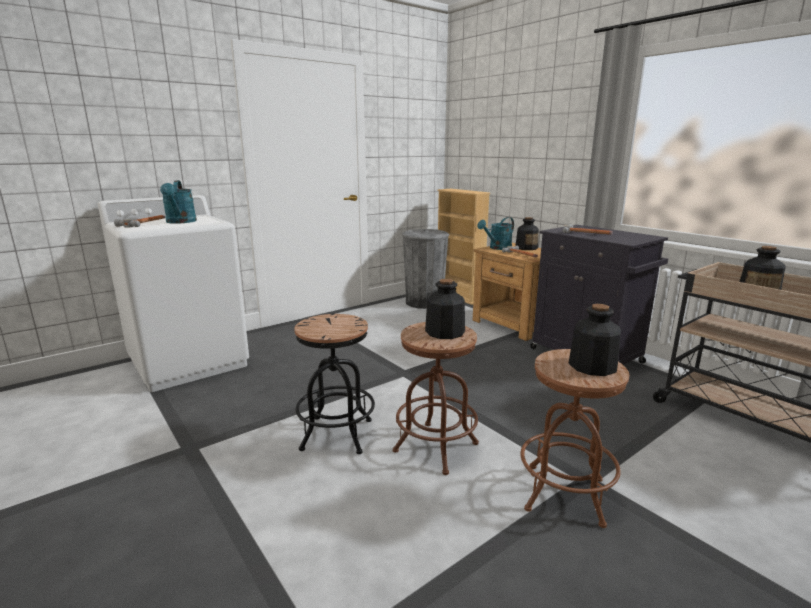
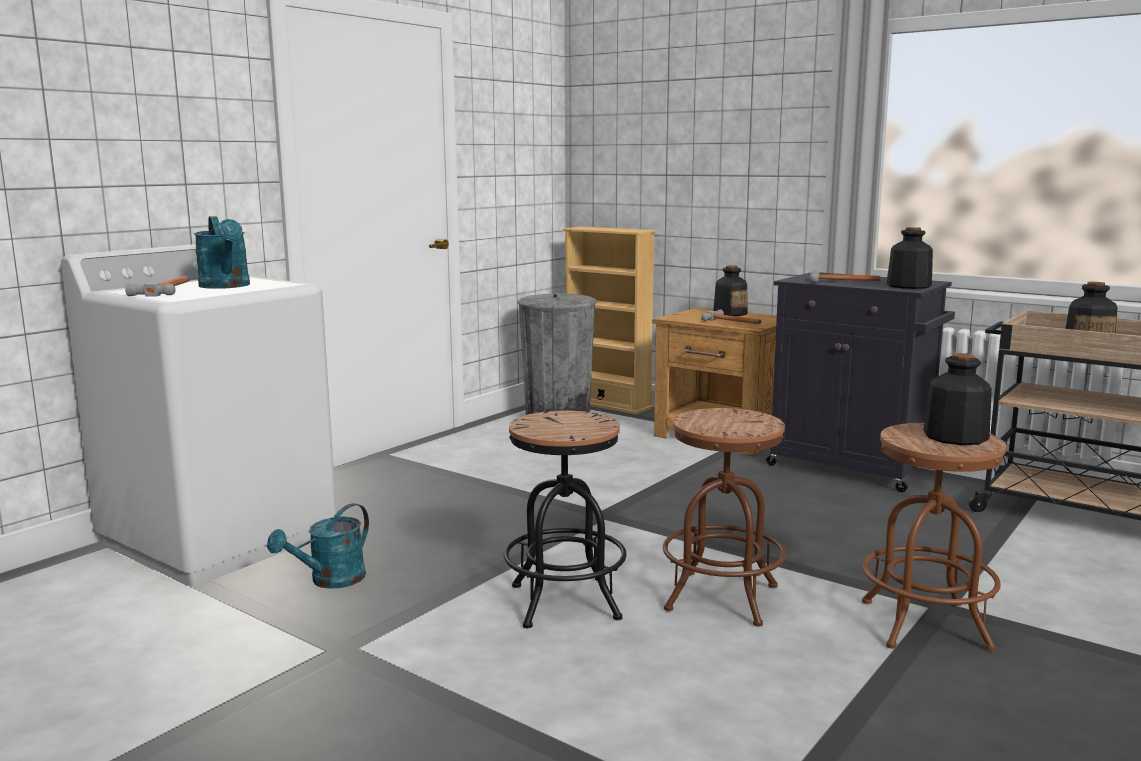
camera: 15 degrees left, 5 degrees down
bottle [425,279,465,339] -> bottle moved to [887,227,933,289]
turquoise watering can [477,217,514,250] -> turquoise watering can moved to [267,503,369,589]

